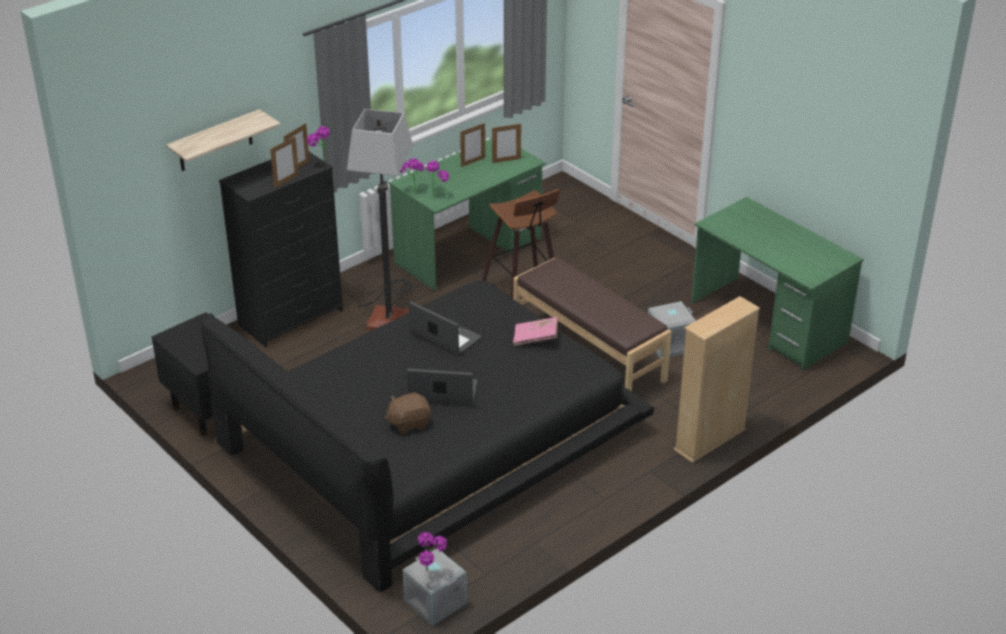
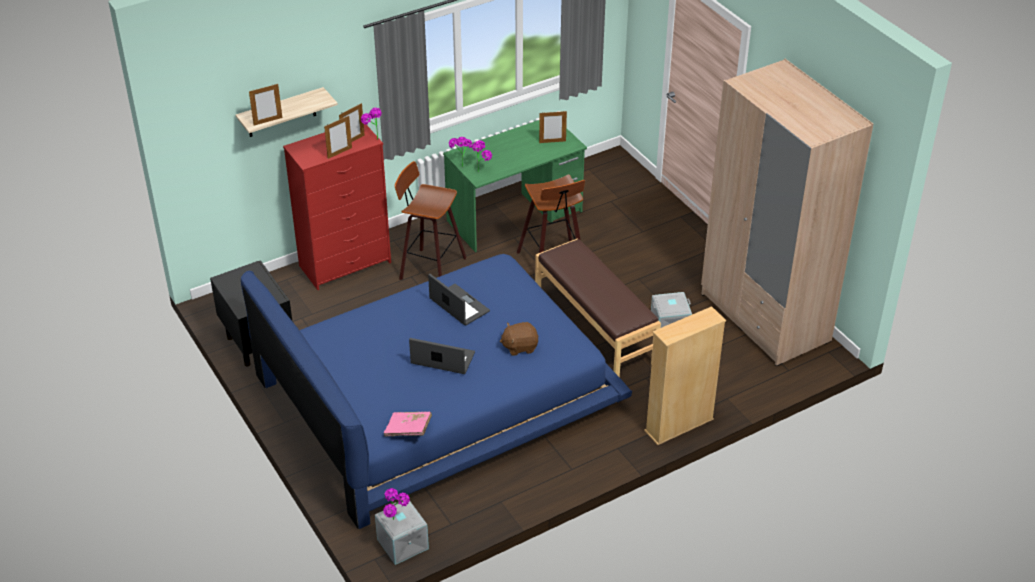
camera: 10 degrees right, 5 degrees up
black bed [201,280,655,592] -> blue bed [241,254,632,529]
black dresser [219,152,343,348] -> red dresser [283,124,391,290]
floor lamp [347,109,413,330] -> stool [395,161,466,280]
brown plush toy [385,392,431,434] -> brown plush toy moved to [499,322,539,356]
picture frame [460,123,485,167] -> picture frame moved to [249,84,282,126]
pink book [513,317,558,346] -> pink book moved to [384,412,432,436]
green desk [691,197,863,370] -> beige wardrobe [701,59,873,366]

